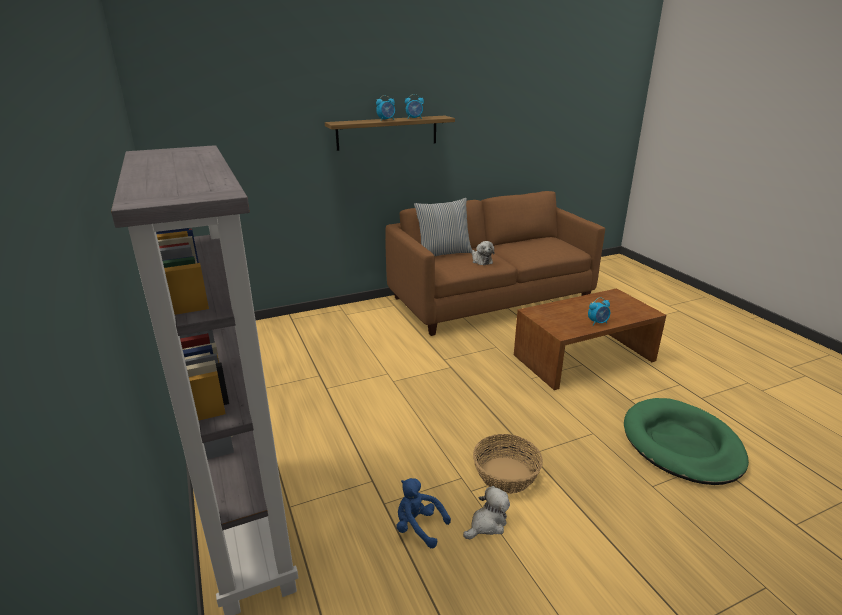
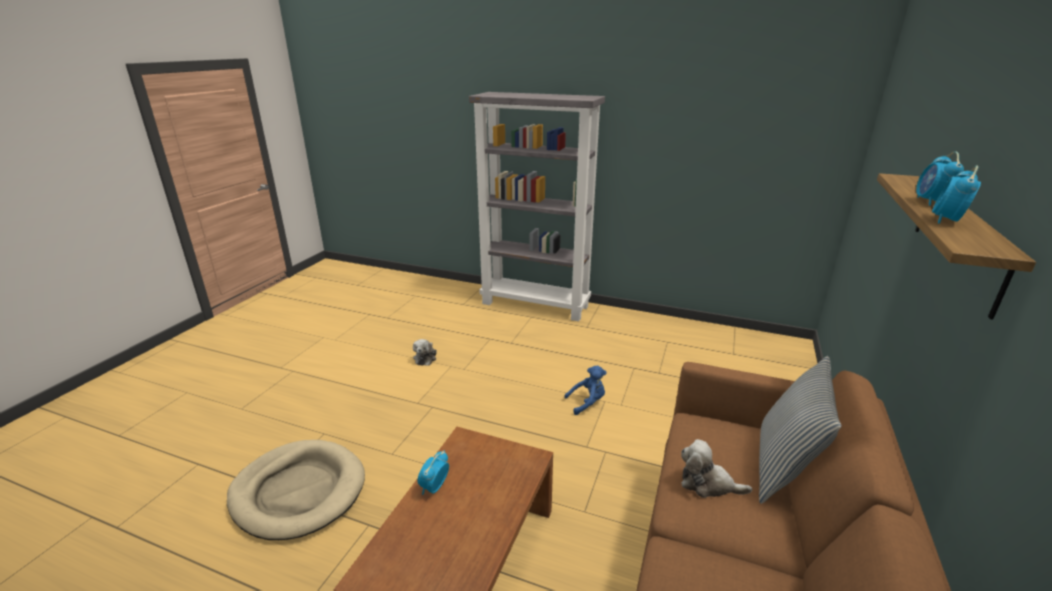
camera: 135 degrees right, 0 degrees up
blue plush toy [396,478,451,548] -> blue plush toy moved to [564,366,607,415]
basket [473,434,543,494] -> none
green dog bed [624,398,749,485] -> beige dog bed [227,440,365,540]

